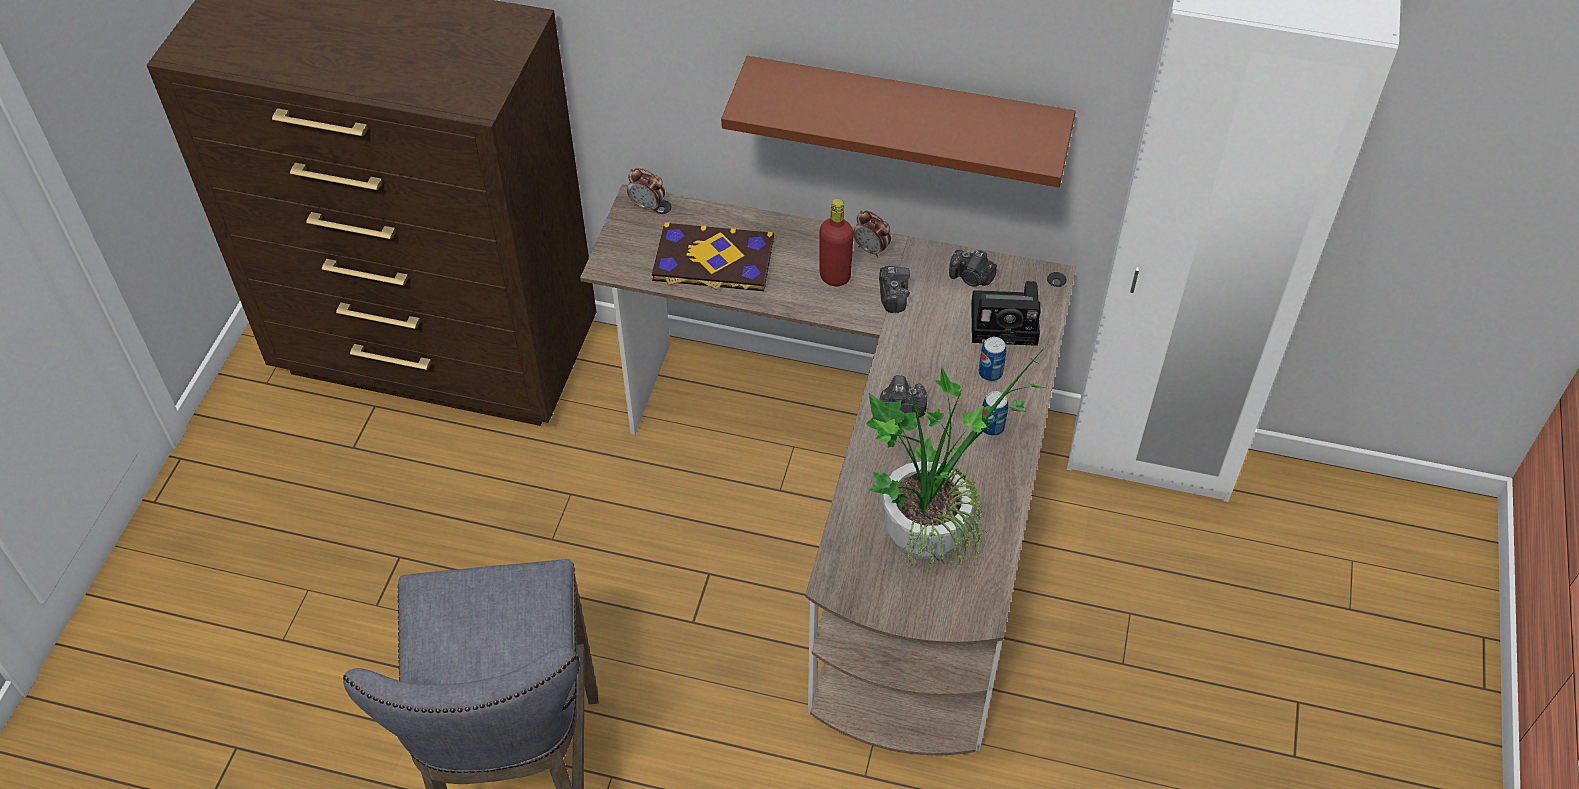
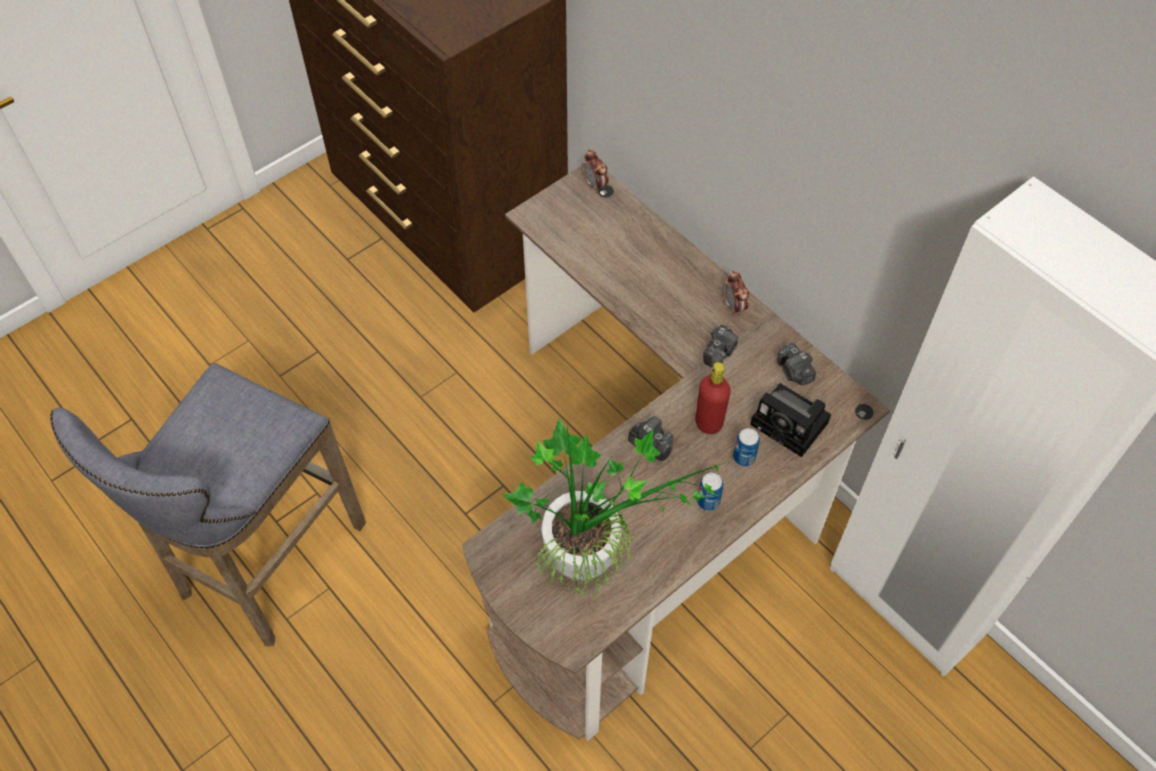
camera: 35 degrees right, 5 degrees up
book [652,222,774,291] -> none
brown shelf [721,56,1076,187] -> none
red bottle [820,199,854,286] -> red bottle moved to [695,362,731,434]

